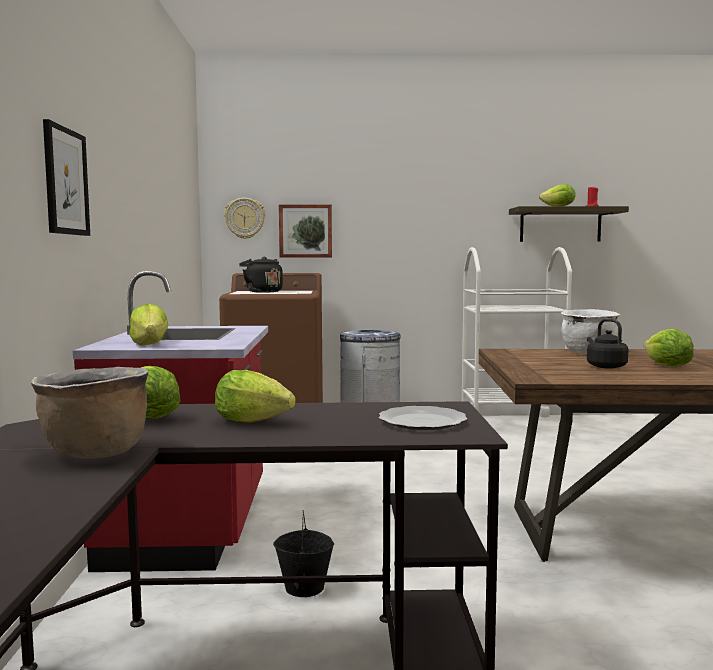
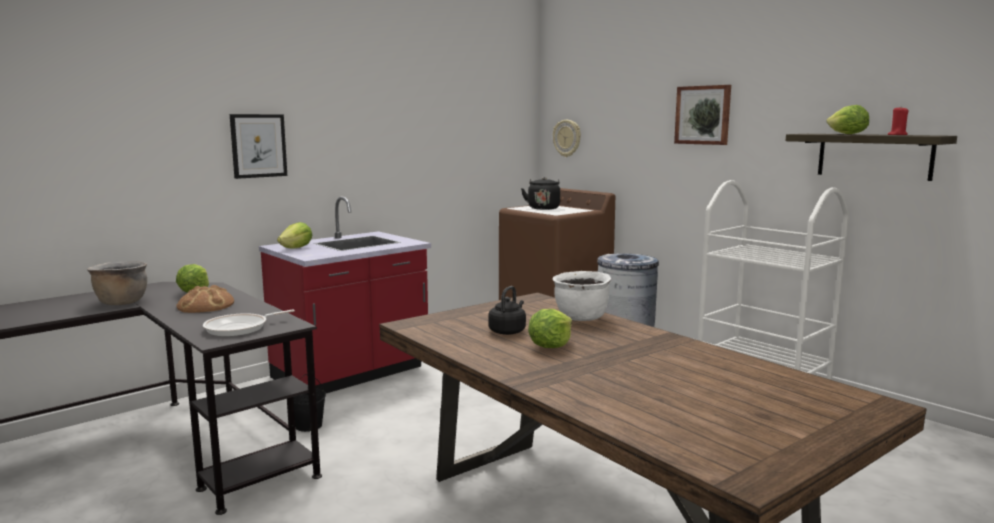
camera: 50 degrees right, 5 degrees up
lettuce [215,370,296,423] -> bread [176,285,234,313]
picture [279,204,332,258] -> picture moved to [674,85,731,145]
plate [379,406,467,430] -> frying pan [203,310,295,337]

